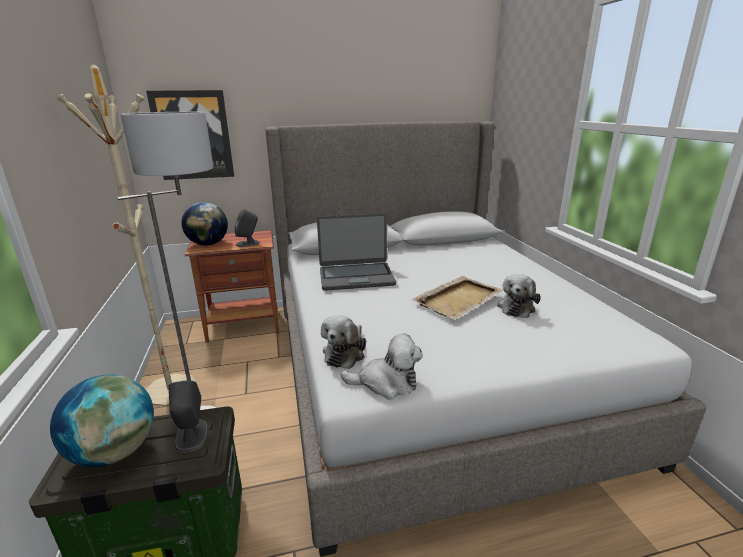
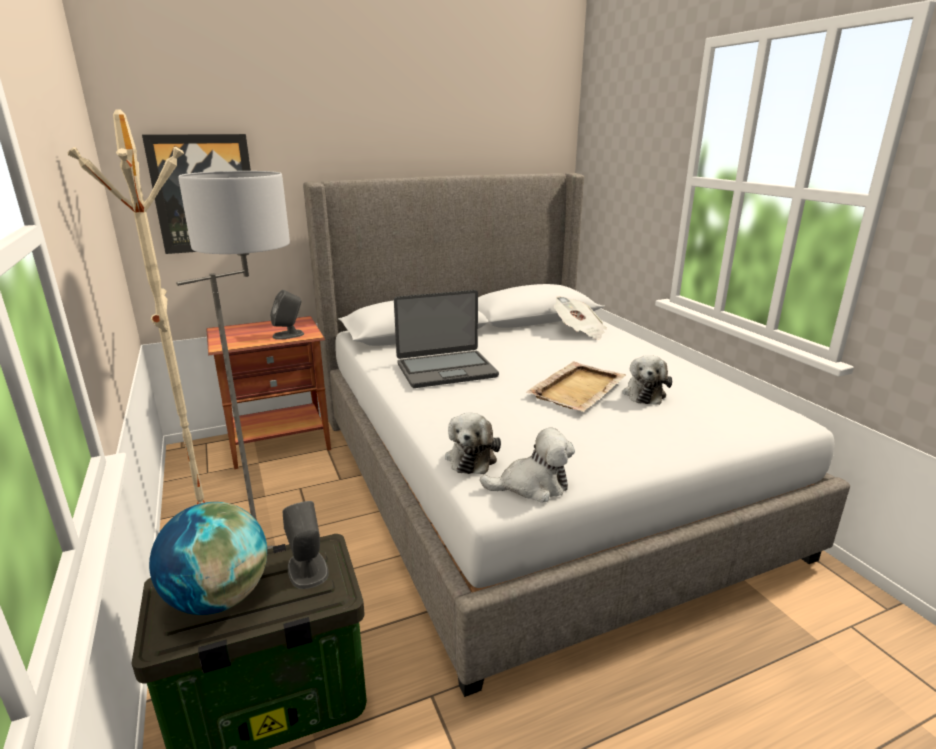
camera: 10 degrees left, 0 degrees up
globe [182,202,228,246] -> none
none -> newspaper [554,296,607,340]

